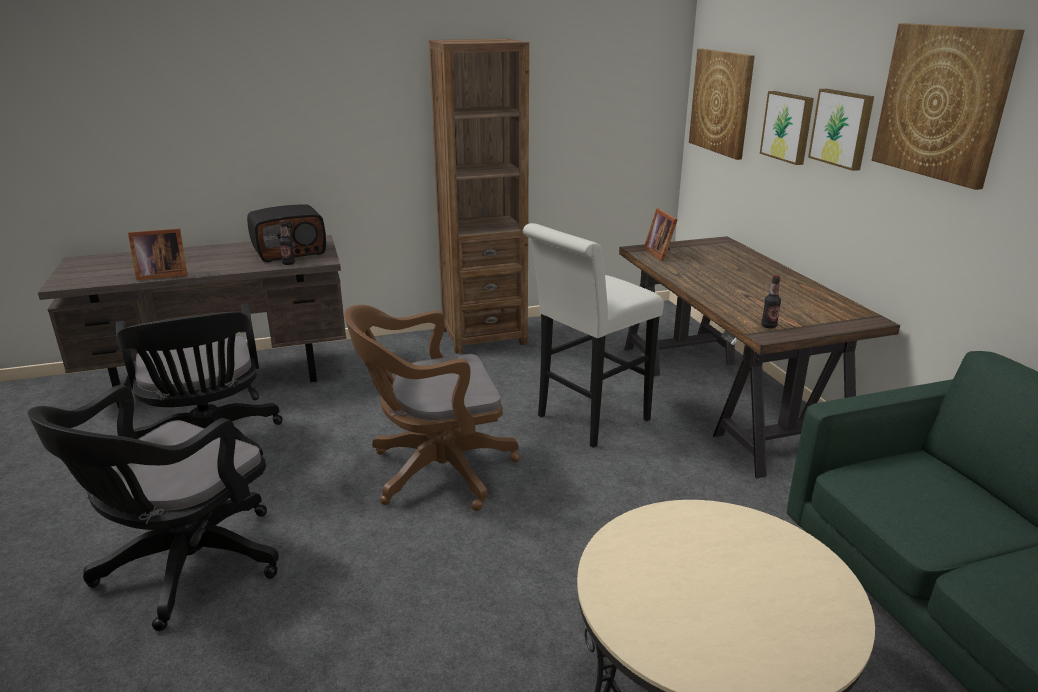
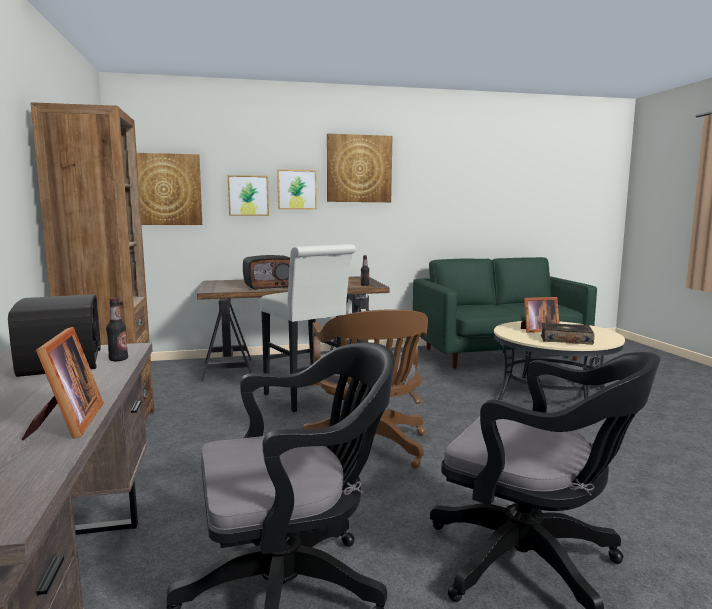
camera: 85 degrees left, 15 degrees down
picture frame [644,208,677,261] -> picture frame moved to [521,297,559,333]
none -> radio [243,255,290,290]
none -> book [541,323,594,345]

